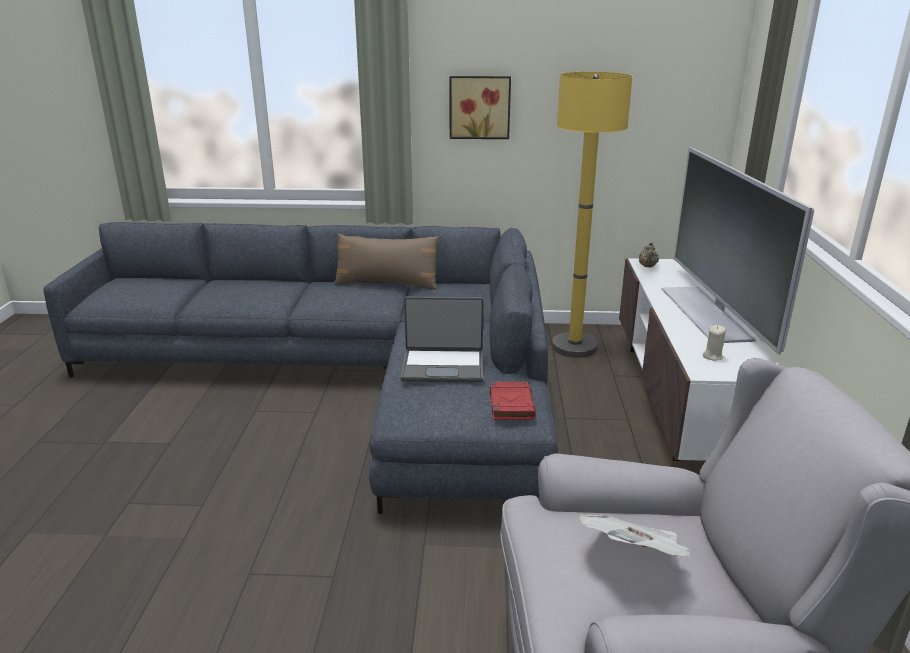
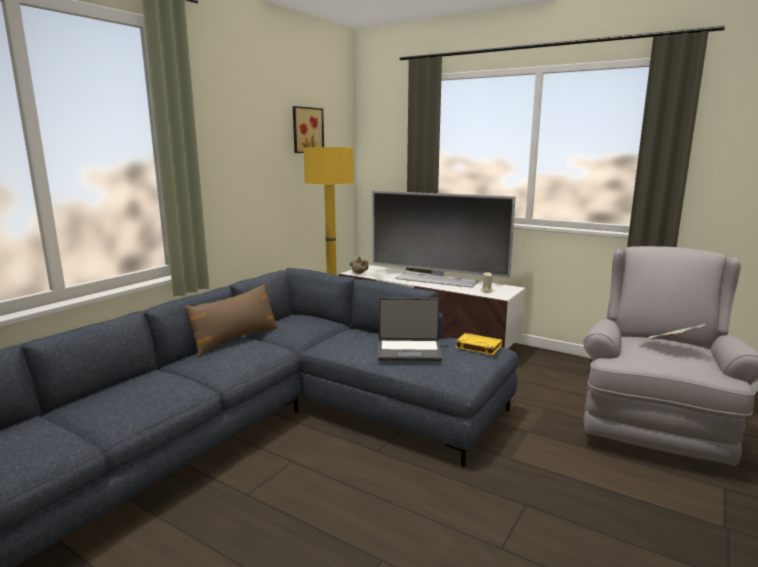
camera: 60 degrees left, 10 degrees down
laptop [400,297,484,383] -> laptop turned 60 degrees clockwise [378,298,442,362]
picture [449,76,511,139] -> picture moved to [293,106,324,153]
red book [490,382,536,420] -> yellow book [455,333,502,355]

